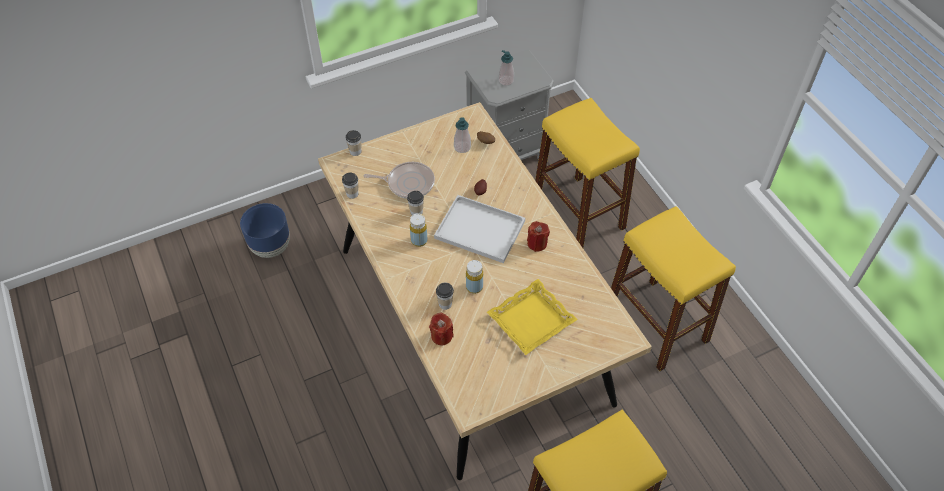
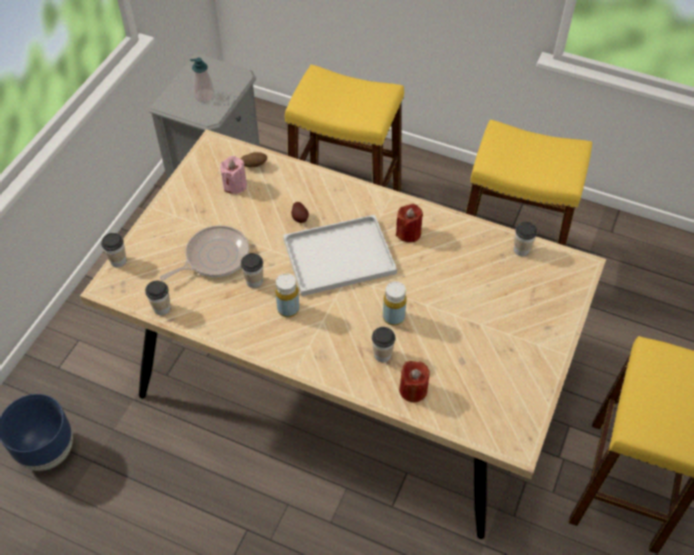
camera: 40 degrees left, 0 degrees up
soap dispenser [454,117,471,153] -> pink candle [220,156,247,194]
yellow tray [487,279,578,355] -> none
none -> cup [514,222,537,256]

